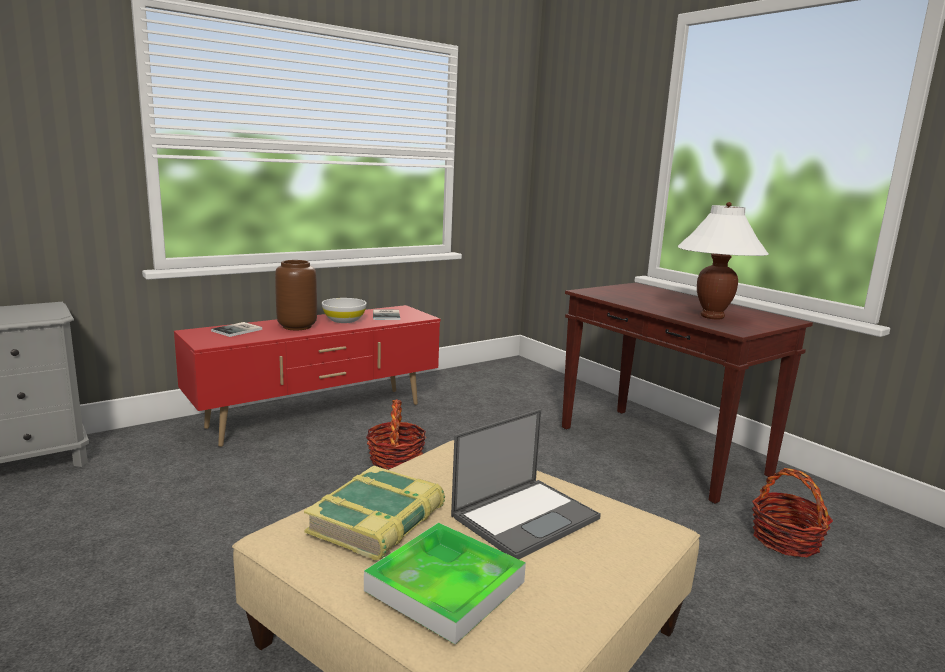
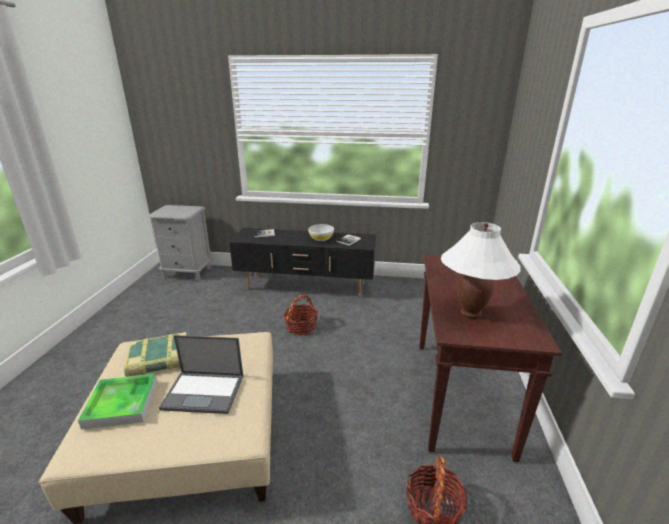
camera: 45 degrees right, 10 degrees up
red tv stand [174,305,440,447] -> black tv stand [229,228,376,297]
brown vase [275,260,317,330] -> none

